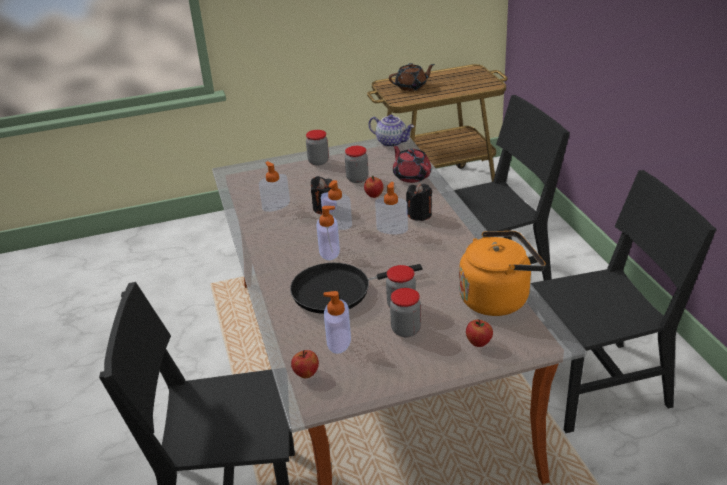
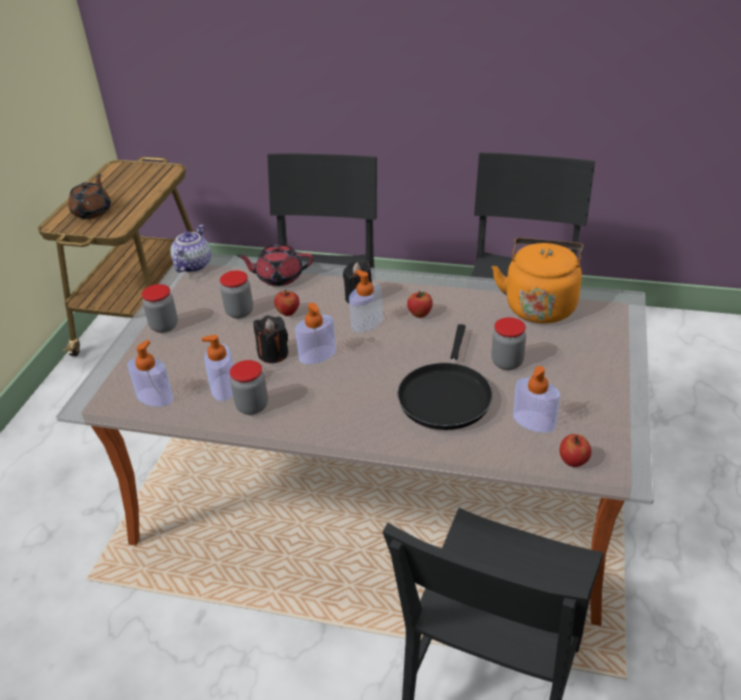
camera: 60 degrees left, 5 degrees up
soap dispenser [316,206,340,260] -> soap dispenser moved to [127,340,174,407]
teapot [368,114,414,147] -> teapot turned 45 degrees counterclockwise [170,225,211,272]
jar [390,288,421,337] -> jar moved to [230,360,268,415]
apple [466,319,493,347] -> apple moved to [407,291,433,318]

